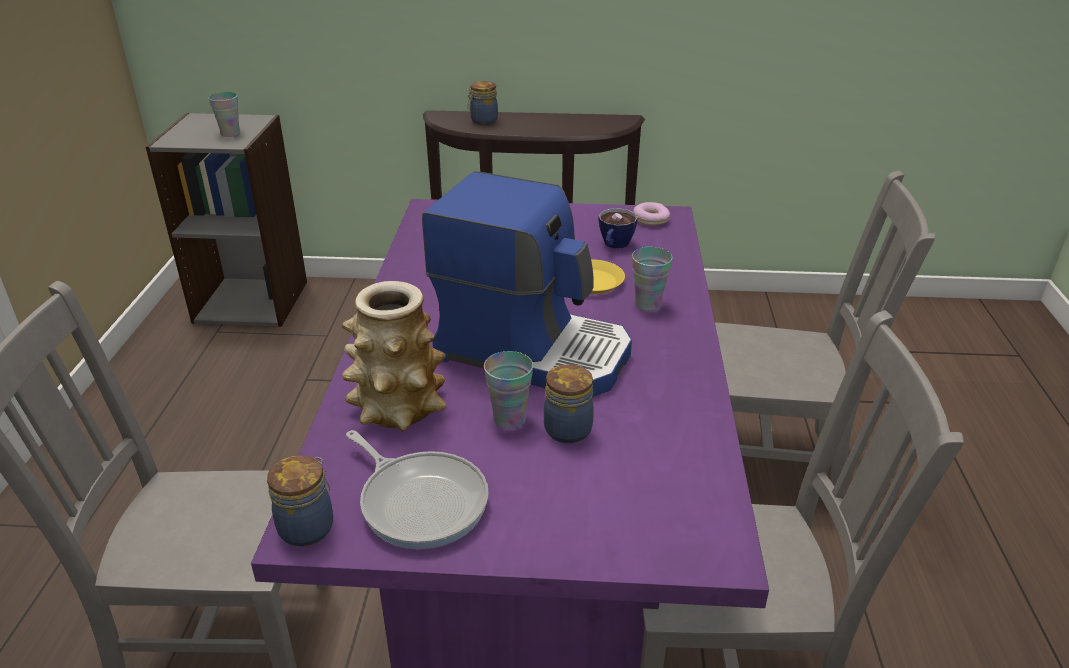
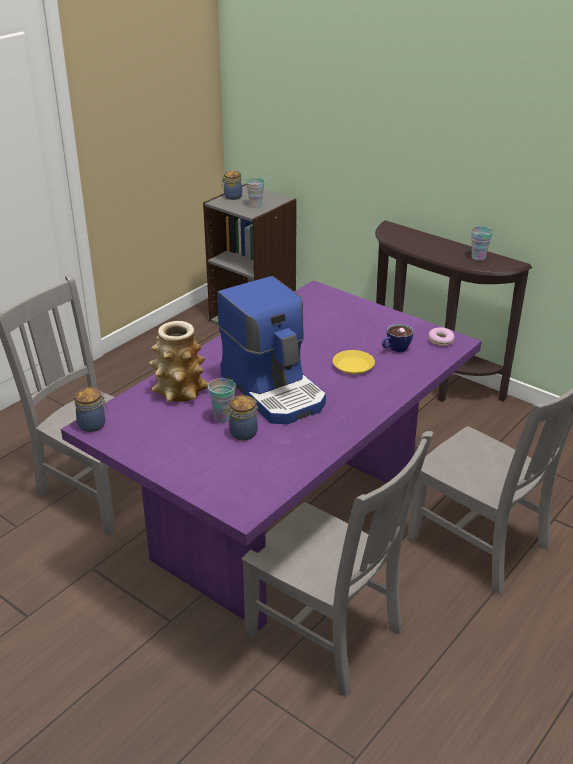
camera: 35 degrees right, 0 degrees up
frying pan [346,430,489,549] -> none
jar [467,81,498,125] -> jar moved to [222,171,242,200]
cup [632,247,673,311] -> cup moved to [471,226,493,261]

